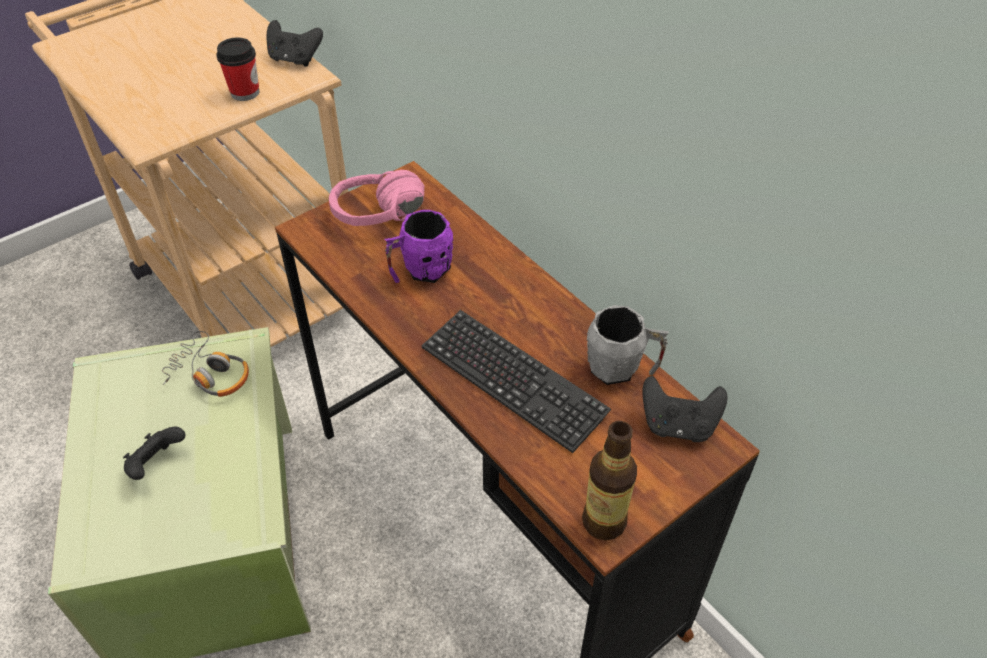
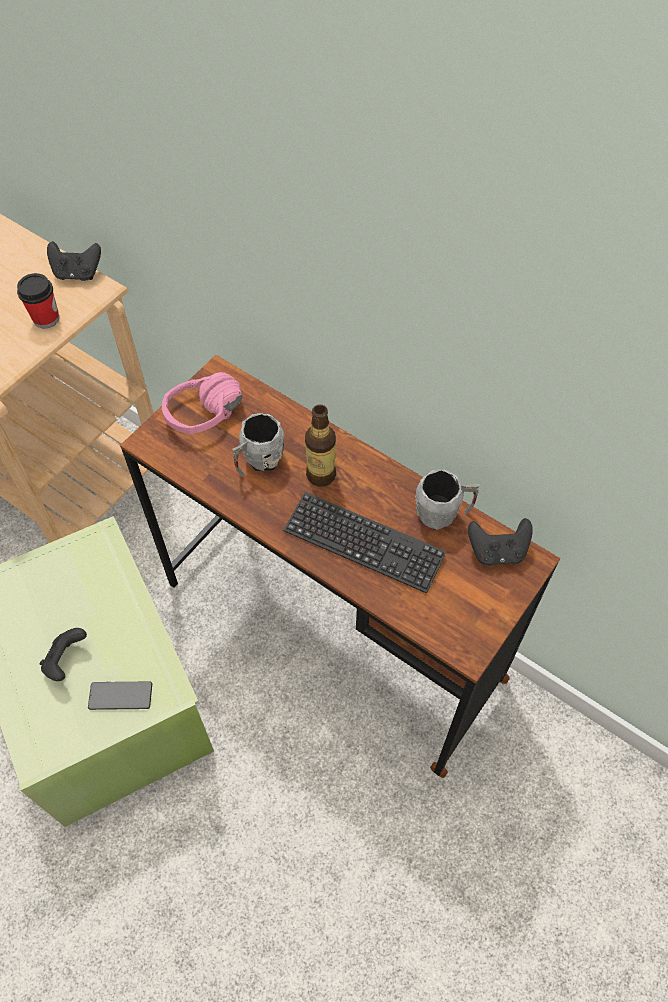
camera: 15 degrees left, 10 degrees up
headphones [162,331,249,397] -> none
purple mug [385,210,453,283] -> grey mug [232,413,284,477]
bottle [582,421,637,540] -> bottle moved to [305,404,336,487]
none -> phone [88,681,152,710]

